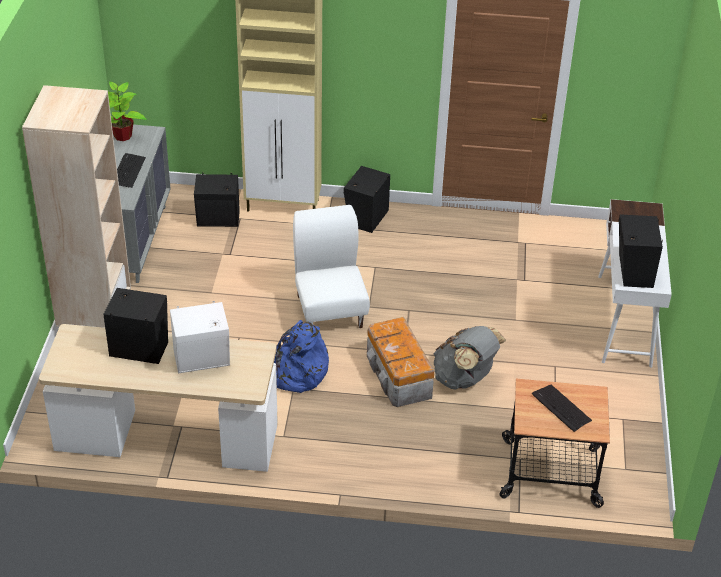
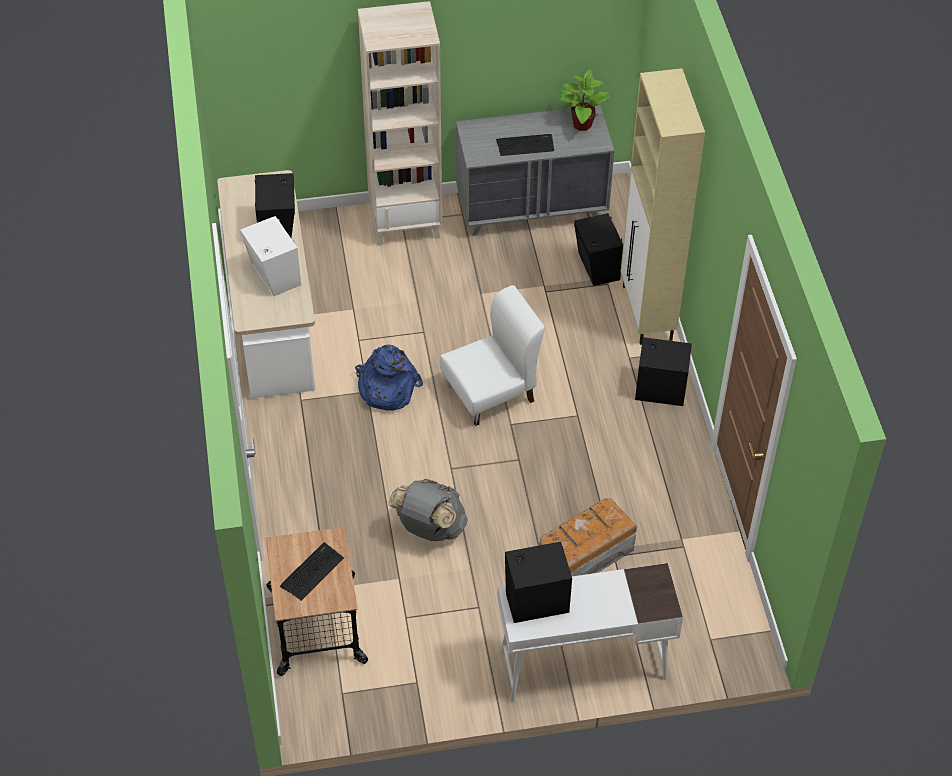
camera: 75 degrees right, 10 degrees up
storage box [367,317,434,407] -> storage box moved to [539,498,637,576]

